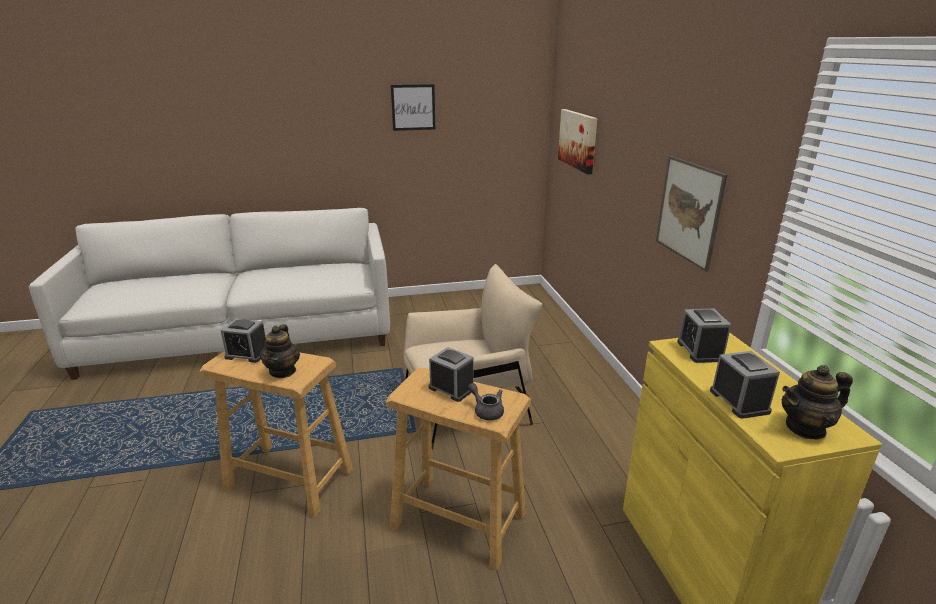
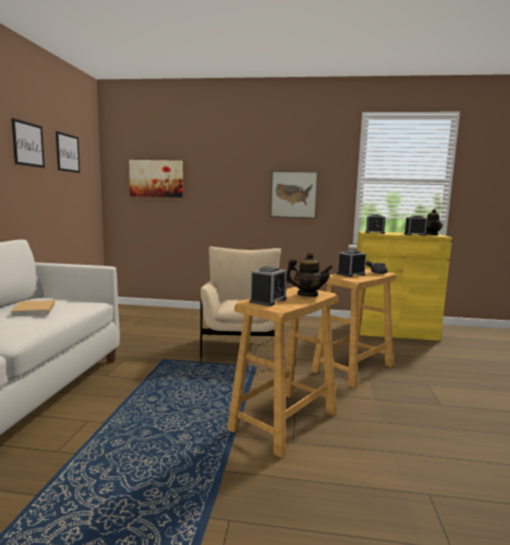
camera: 70 degrees left, 15 degrees down
none -> beige book [11,300,55,316]
none -> picture [56,131,80,173]

